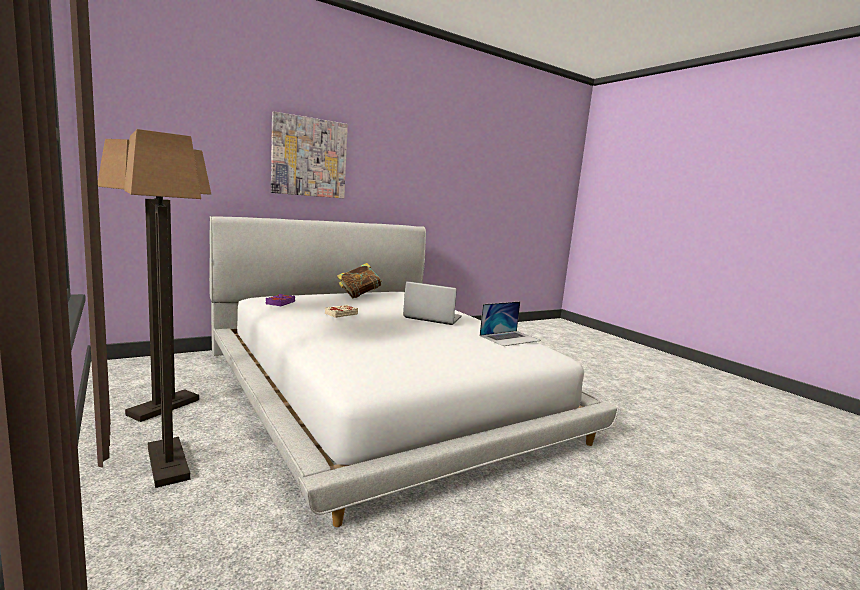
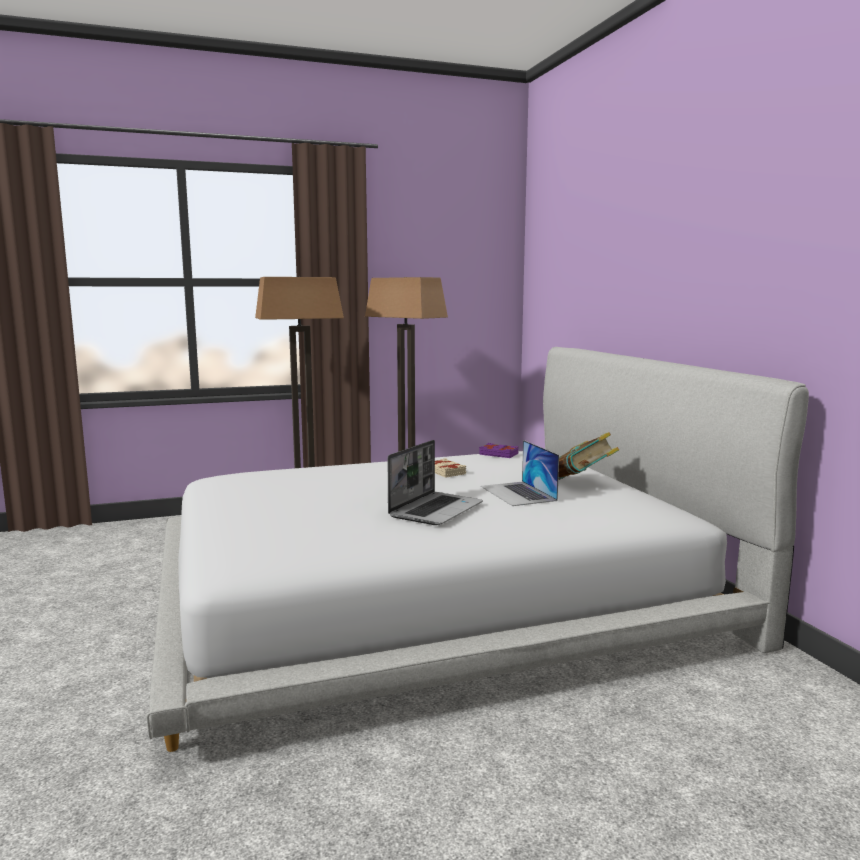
camera: 105 degrees right, 0 degrees up
picture [271,111,348,198] -> none
laptop [479,301,541,346] -> laptop moved to [481,440,559,506]

